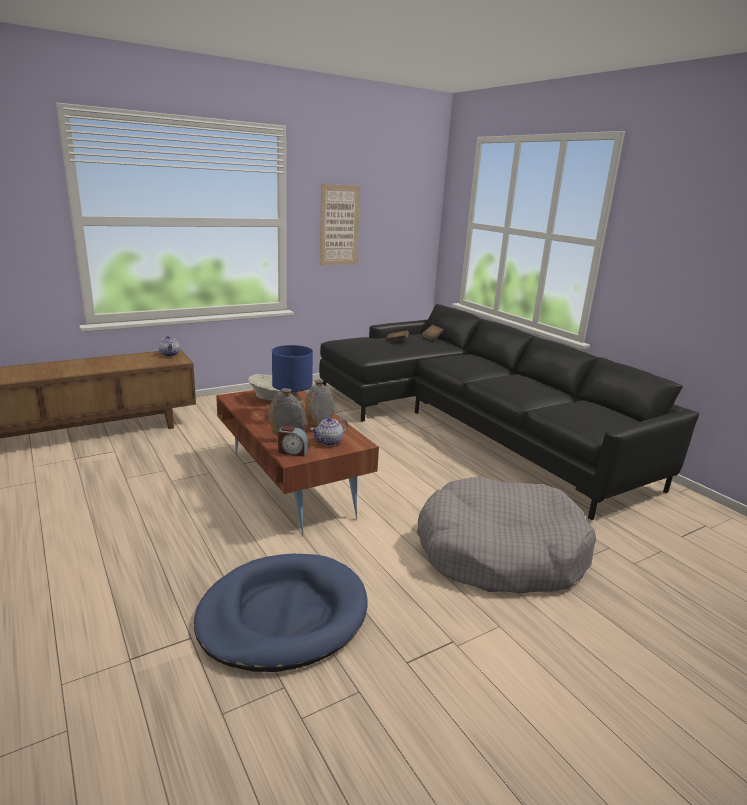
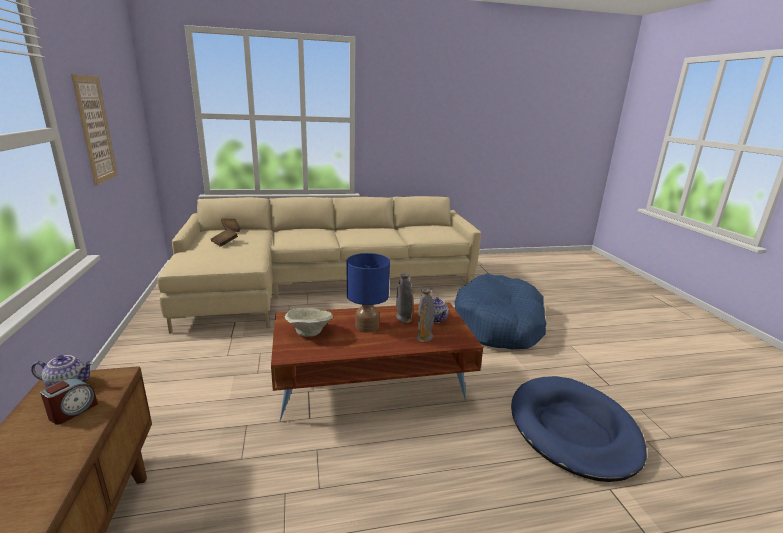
camera: 70 degrees left, 0 degrees up
alarm clock [278,426,308,457] -> alarm clock moved to [40,378,98,425]
black sofa [319,304,699,520] -> beige sofa [157,196,481,334]
grey dog bed [417,477,596,593] -> blue dog bed [454,274,546,350]

